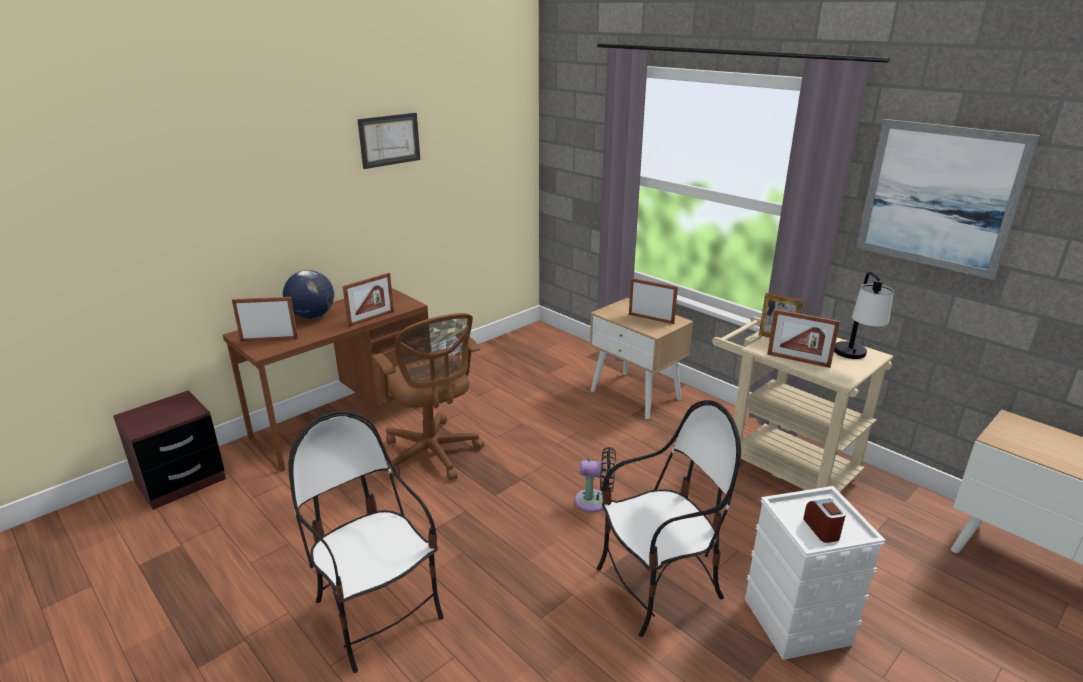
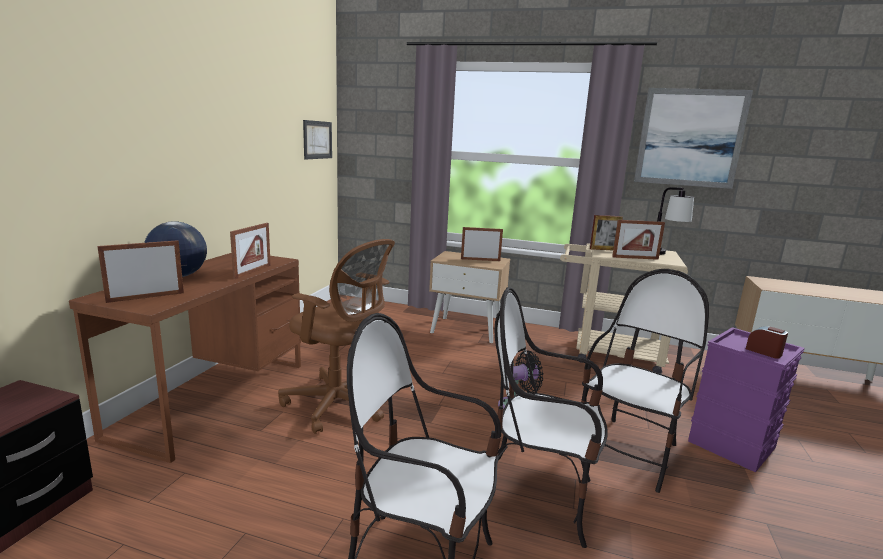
camera: 30 degrees left, 10 degrees down
picture [358,113,420,169] -> picture moved to [303,120,332,159]
white storage box [745,486,885,660] -> purple storage box [688,327,805,473]
none -> chair [495,287,607,548]

